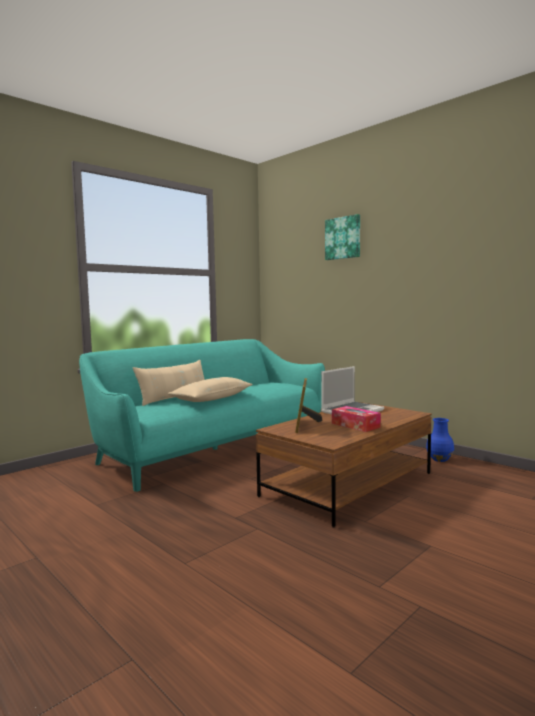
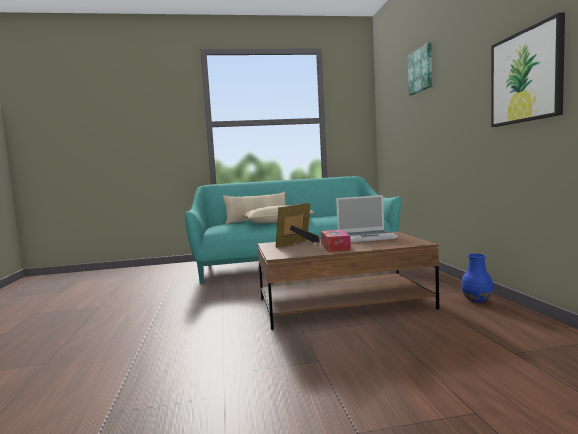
camera: 35 degrees right, 0 degrees up
none -> picture [491,12,565,127]

